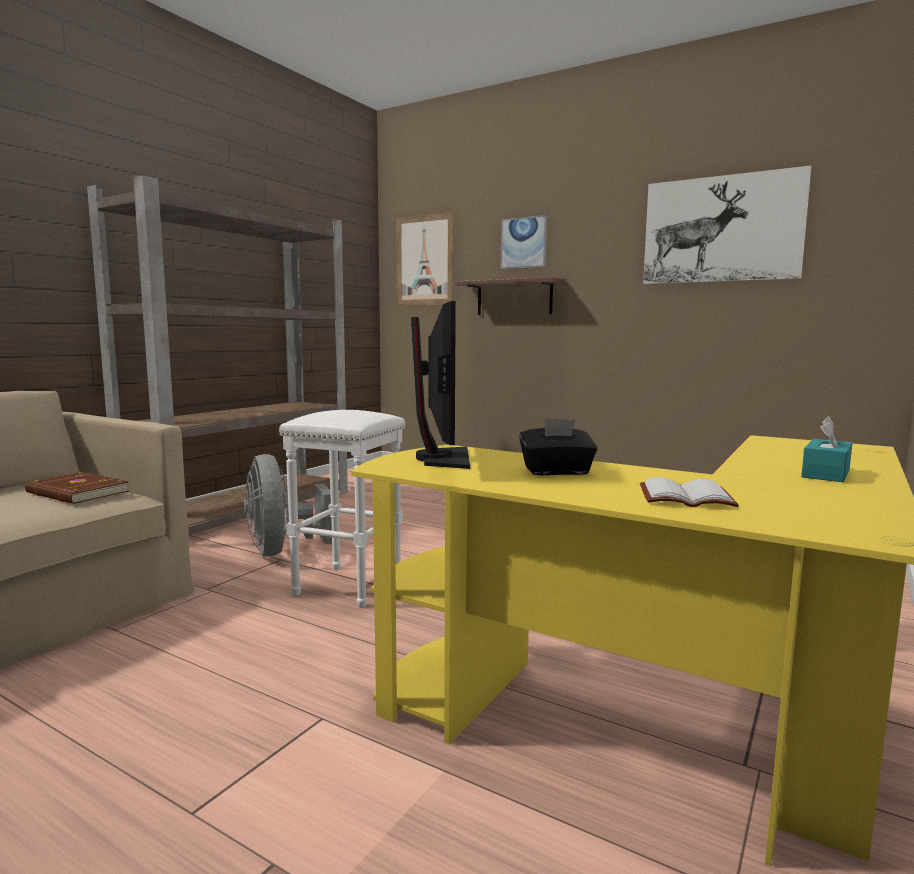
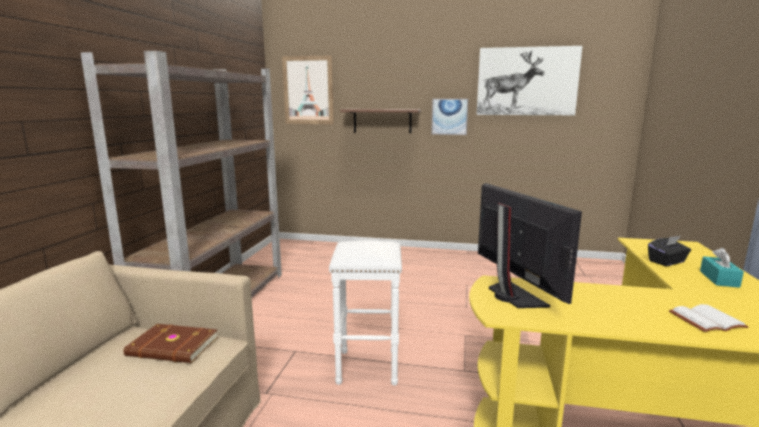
camera: 20 degrees left, 5 degrees up
grey fan [244,454,332,556] -> none
picture [501,215,547,269] -> picture moved to [431,99,468,135]
black tissue box [519,419,598,475] -> black tissue box moved to [648,236,691,266]

